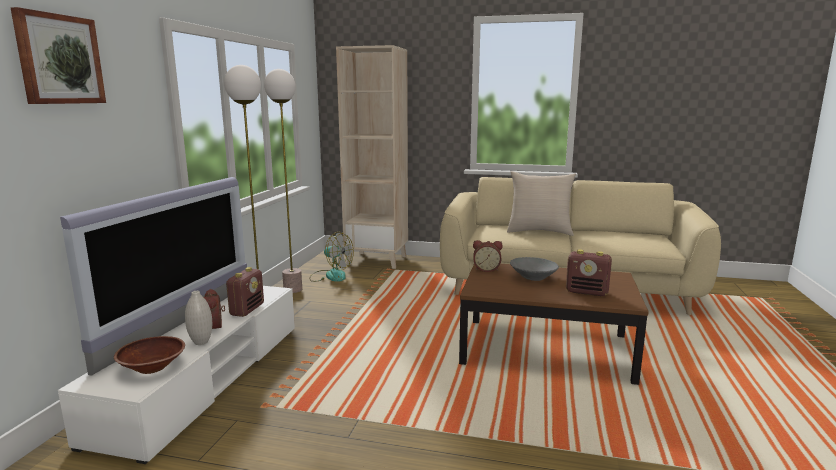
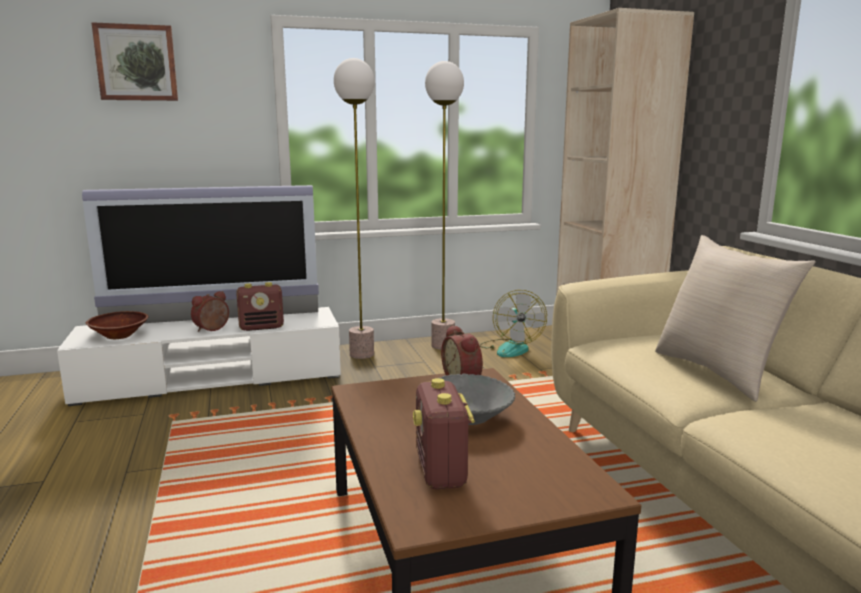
camera: 60 degrees right, 0 degrees up
white vase [185,291,212,345] -> none

